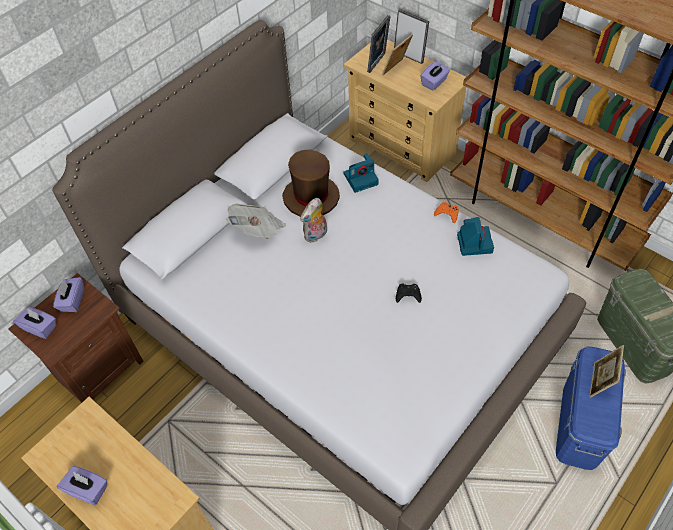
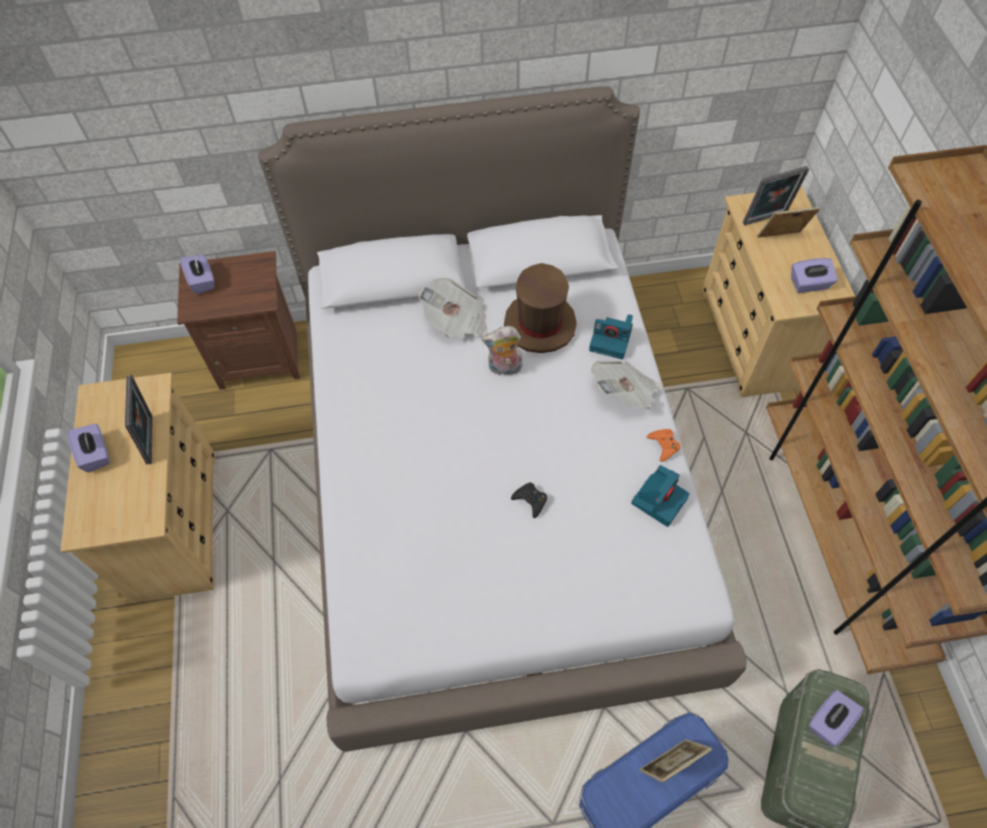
camera: 40 degrees right, 5 degrees up
purple tissue box [53,277,84,312] -> purple tissue box moved to [809,690,864,747]
picture frame [394,9,429,64] -> picture frame moved to [125,375,153,464]
none -> newspaper [591,361,662,409]

